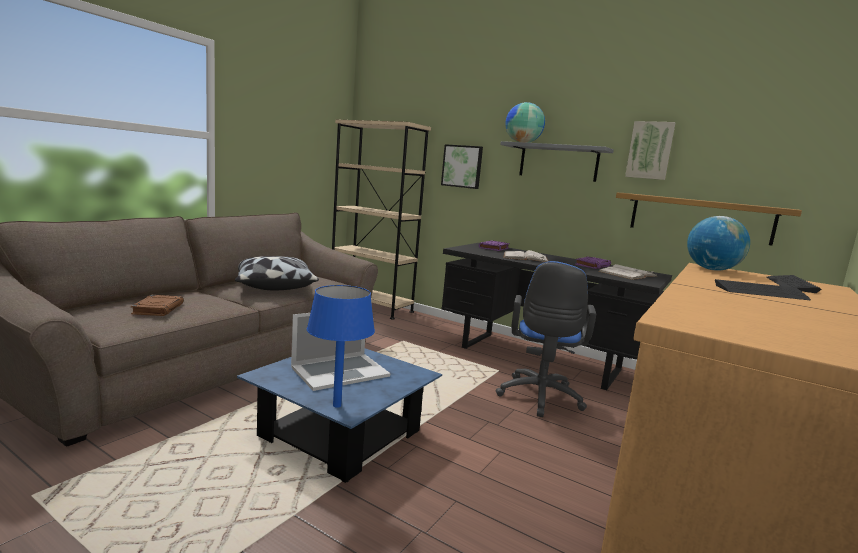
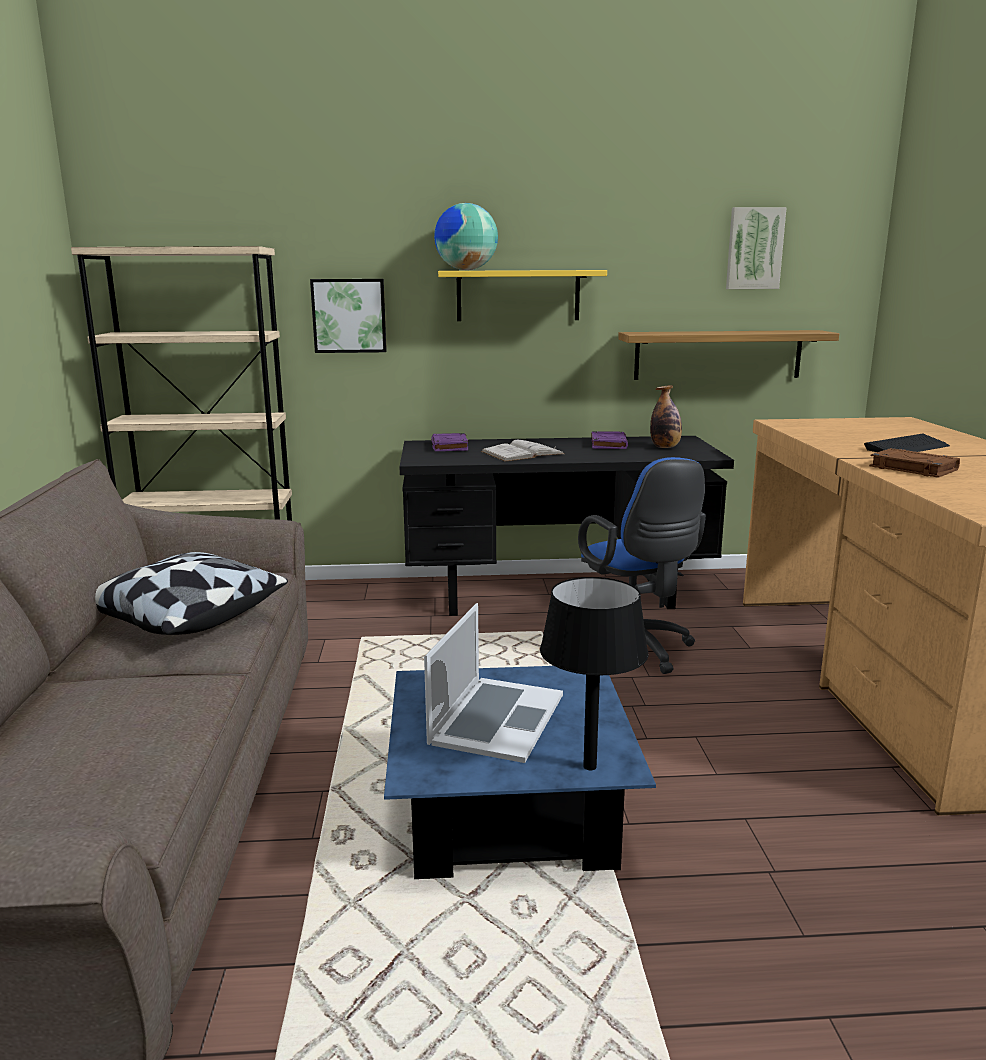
camera: 35 degrees left, 5 degrees up
brown book [131,295,184,316] -> brown book moved to [869,448,960,478]
blue table lamp [307,285,375,408] -> black table lamp [540,577,649,770]
grey shelf [500,141,614,182] -> yellow shelf [438,270,607,321]
white book [598,264,657,280] -> bottle [650,385,682,448]
picture [625,121,675,180] -> picture moved to [726,207,787,289]
globe [687,216,750,271] -> none
keyboard [766,275,822,293] -> none

